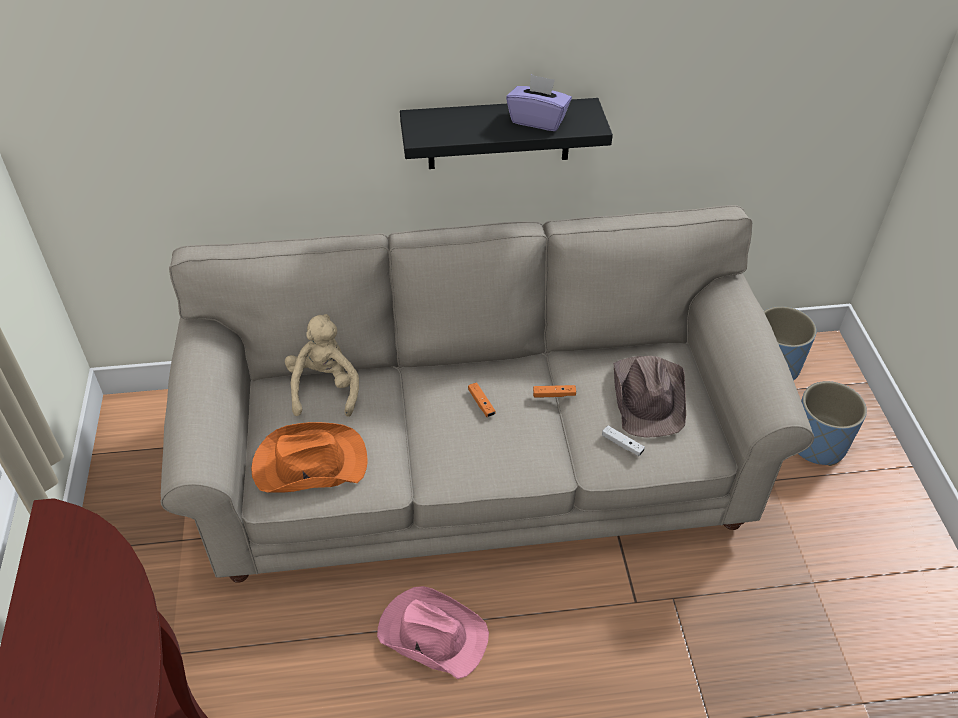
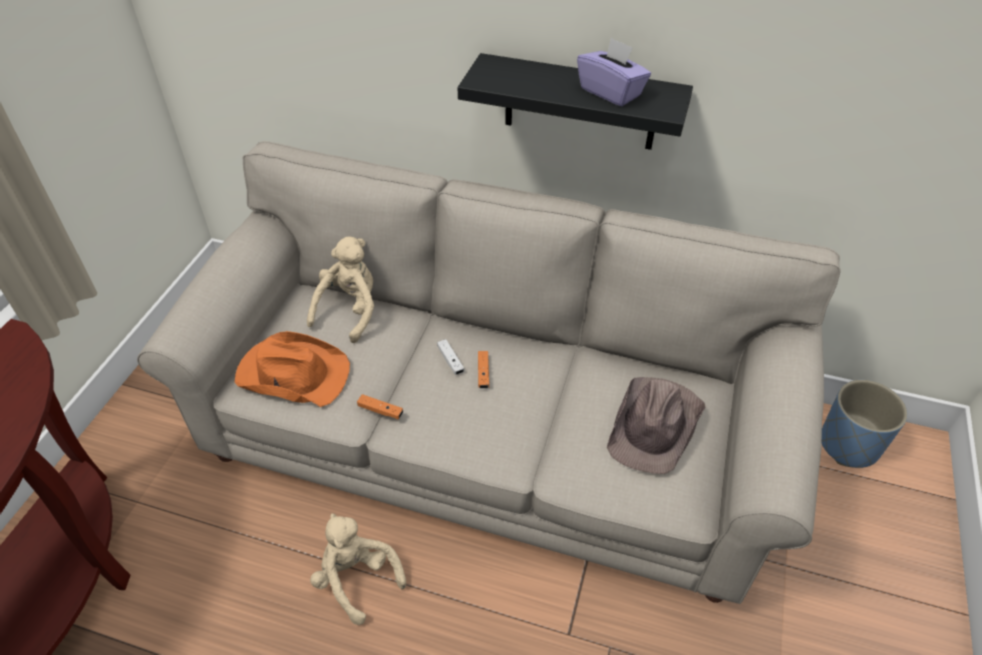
camera: 25 degrees right, 0 degrees up
pink hat [377,586,489,679] -> beige plush toy [310,513,406,625]
orange game controller [533,385,576,398] -> orange game controller moved to [357,394,403,419]
white game controller [602,426,645,456] -> white game controller moved to [437,339,464,375]
blue planter [798,381,867,466] -> none

